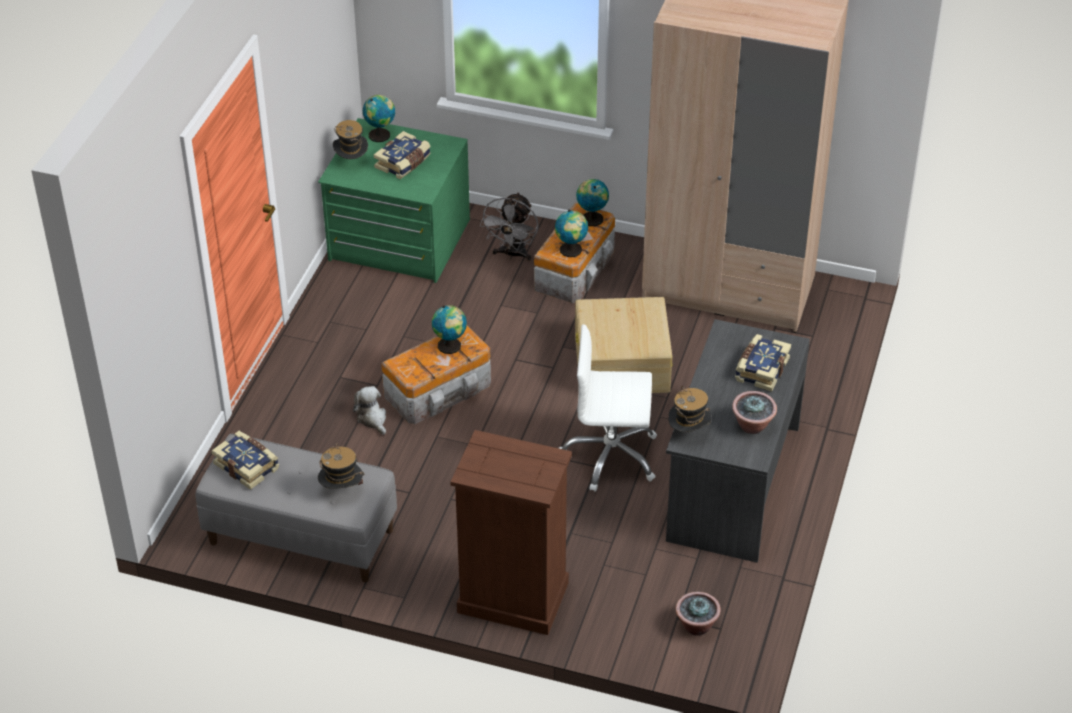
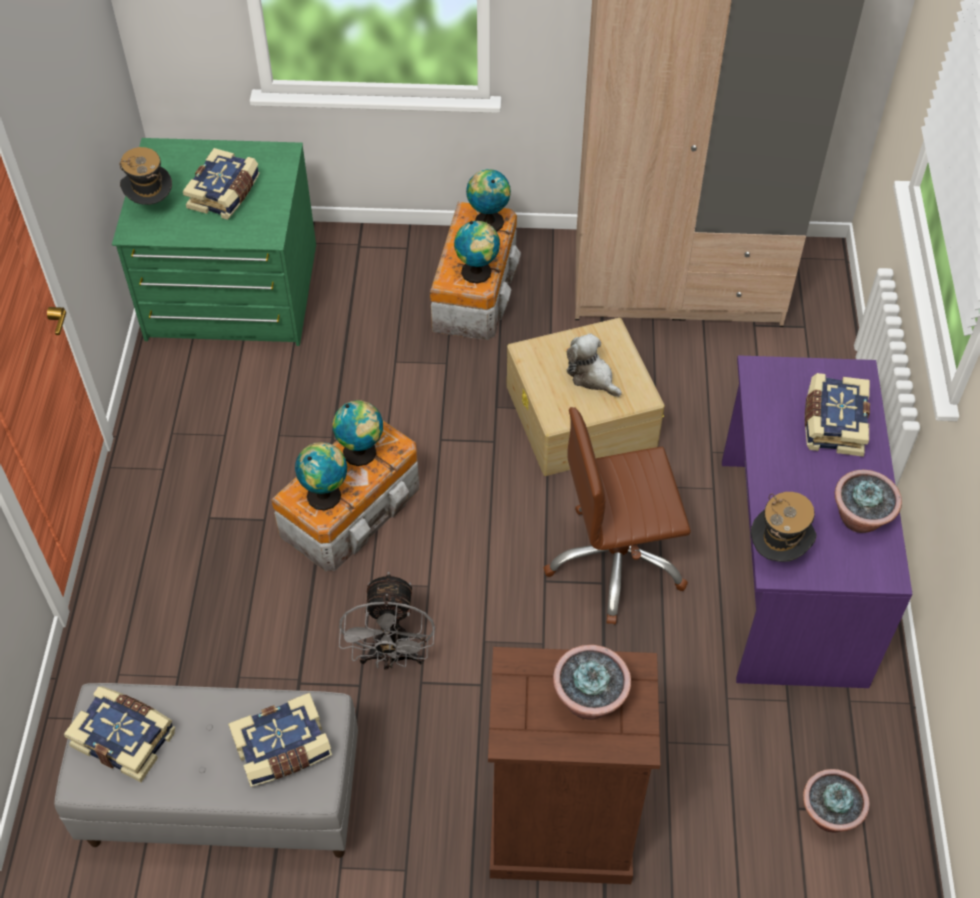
camera: 15 degrees left, 10 degrees up
hat [318,444,365,489] -> book [228,693,332,787]
plush toy [353,386,386,435] -> plush toy moved to [567,333,622,397]
globe [363,95,395,142] -> globe moved to [295,442,347,511]
grey fan [480,192,539,261] -> grey fan moved to [339,572,435,670]
white office chair [559,324,657,492] -> brown office chair [544,407,691,625]
grey desk [666,319,810,563] -> purple desk [722,355,912,688]
none -> potted plant [553,645,631,720]

